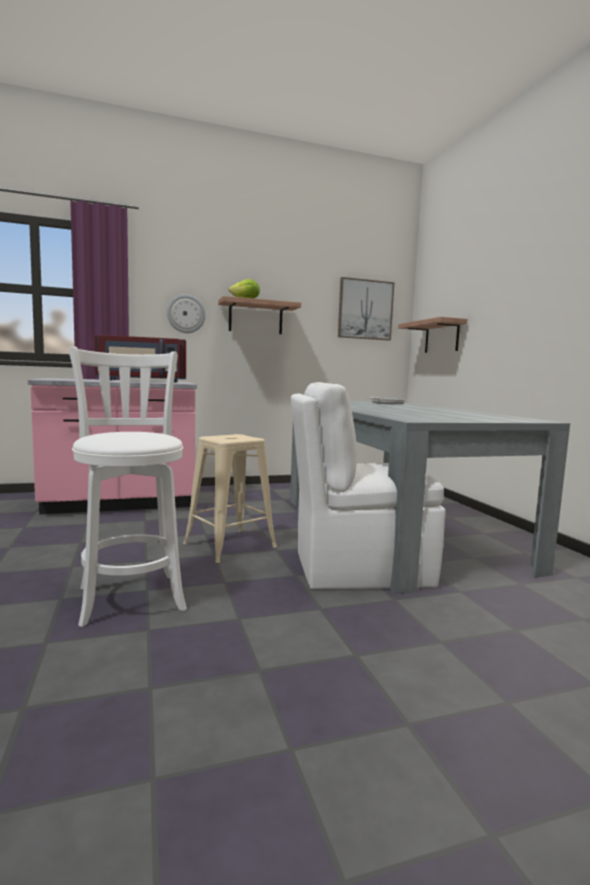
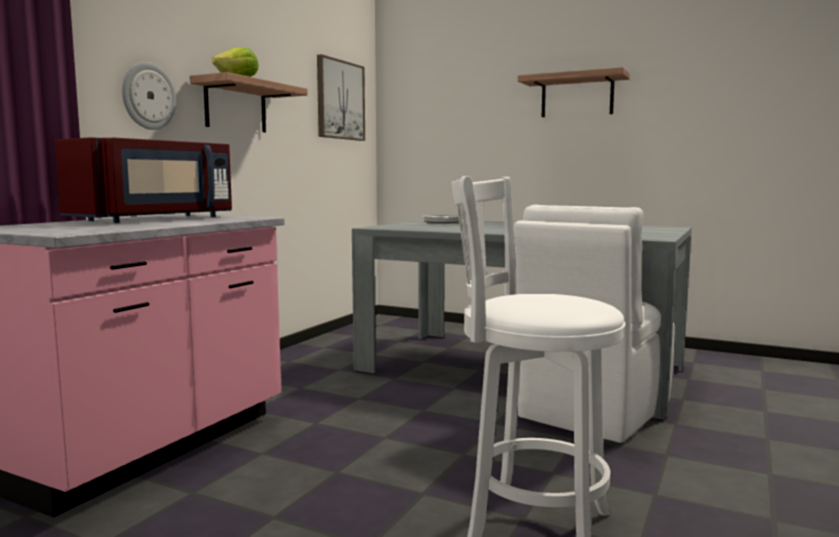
camera: 45 degrees left, 0 degrees up
beige stool [183,434,277,563] -> none
shelf [398,317,467,353] -> shelf moved to [518,67,630,117]

